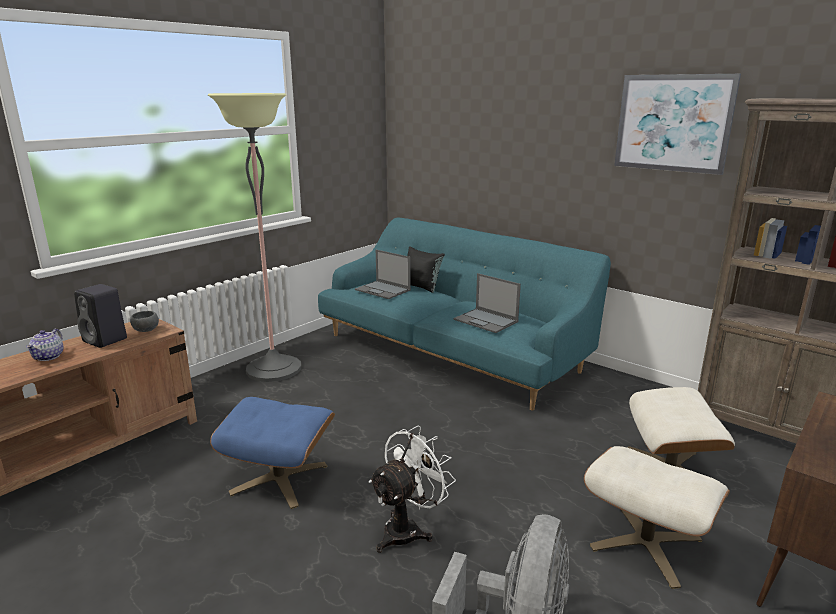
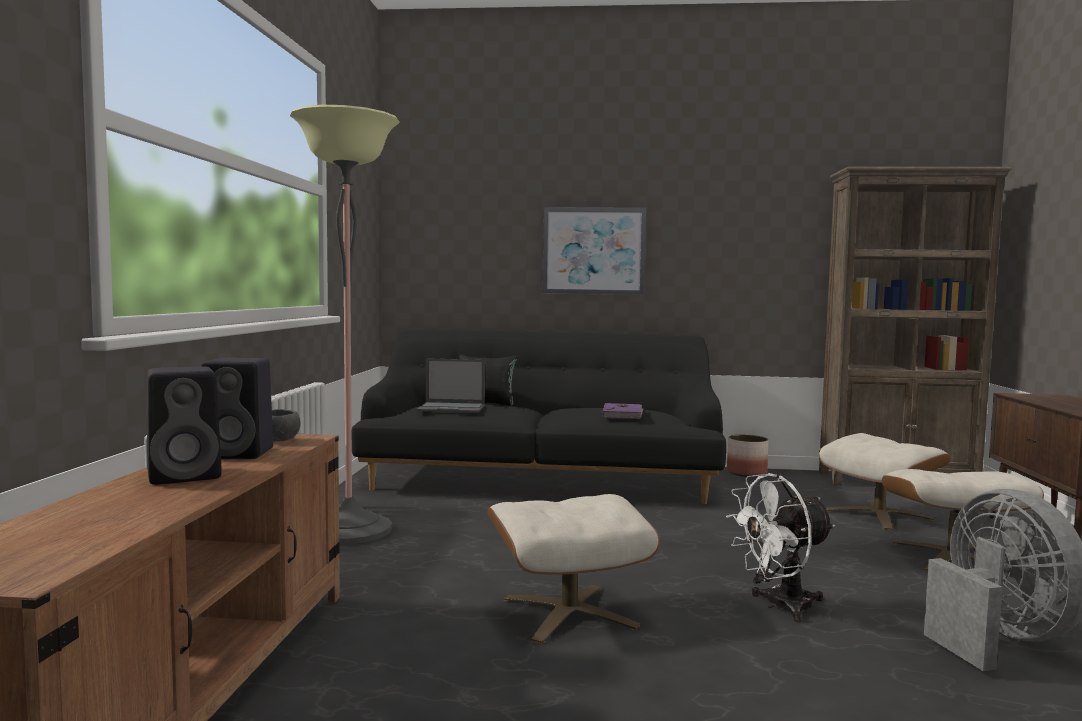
camera: 35 degrees left, 15 degrees down
teapot [26,329,64,361] -> black speaker [147,366,222,485]
blue ottoman [210,397,335,509] -> beige ottoman [488,494,660,644]
turquoise sofa [318,218,611,411] -> black sofa [352,330,726,504]
white fan [368,425,456,553] -> white fan turned 120 degrees counterclockwise [726,473,835,622]
laptop [454,273,521,333] -> purple book [602,403,644,419]
picture [614,74,741,175] -> picture moved to [542,207,646,295]
none -> planter [727,434,768,477]

